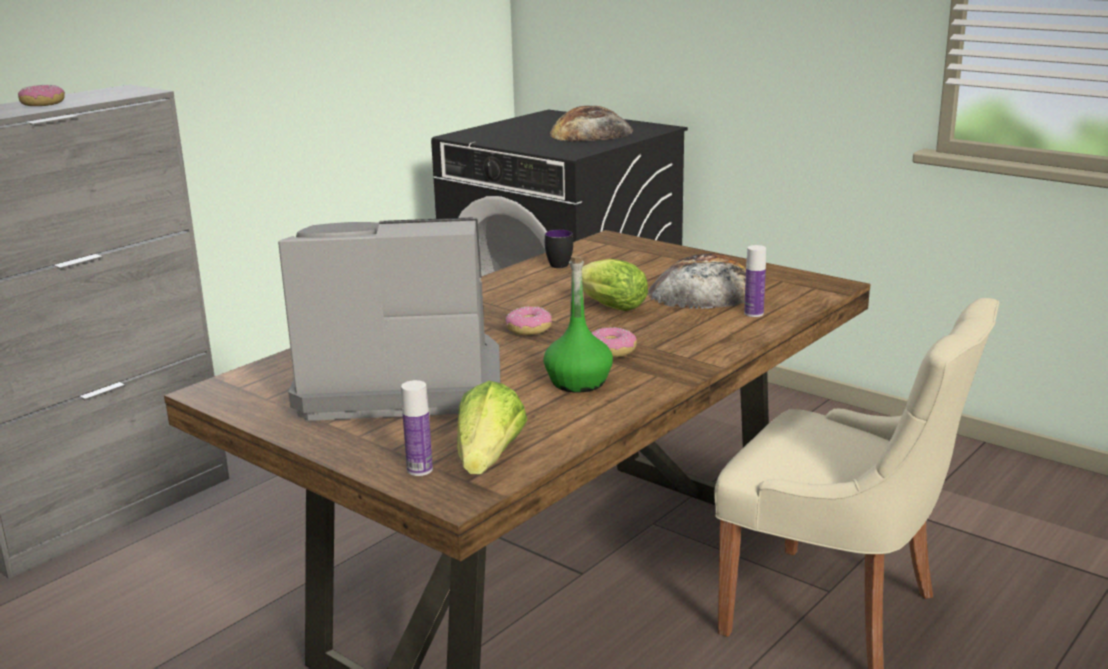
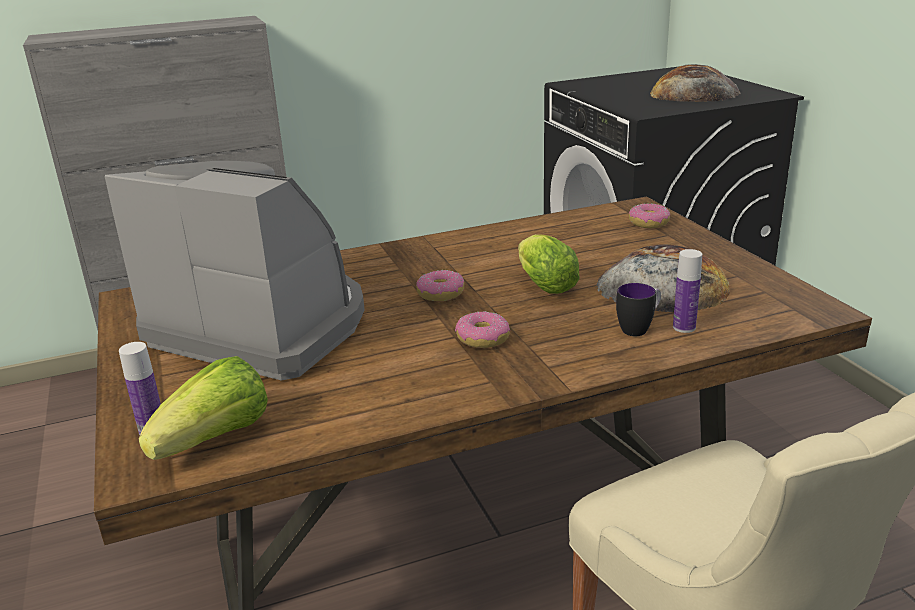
camera: 30 degrees right, 5 degrees up
donut [18,85,65,106] -> donut moved to [629,204,670,228]
green bottle [543,256,613,392] -> none
mug [545,230,573,268] -> mug moved to [616,283,661,336]

